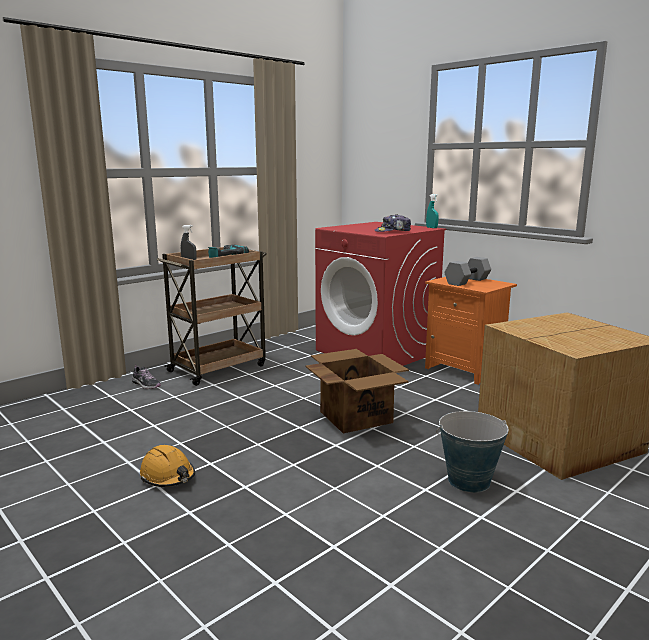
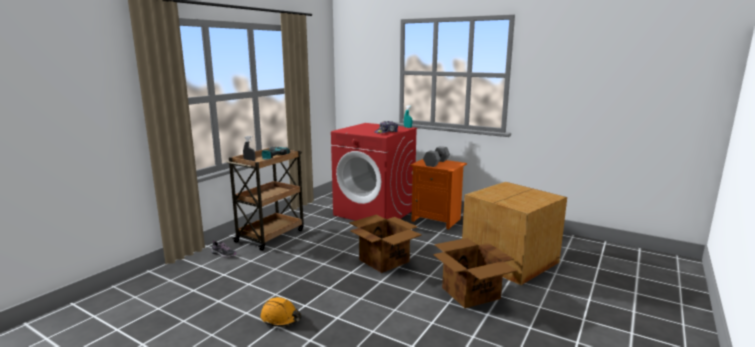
camera: 15 degrees left, 0 degrees up
bucket [436,411,509,493] -> cardboard box [433,238,517,308]

